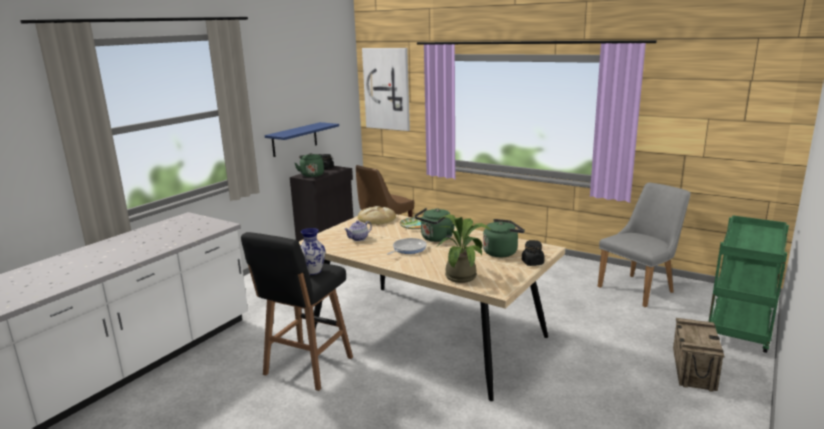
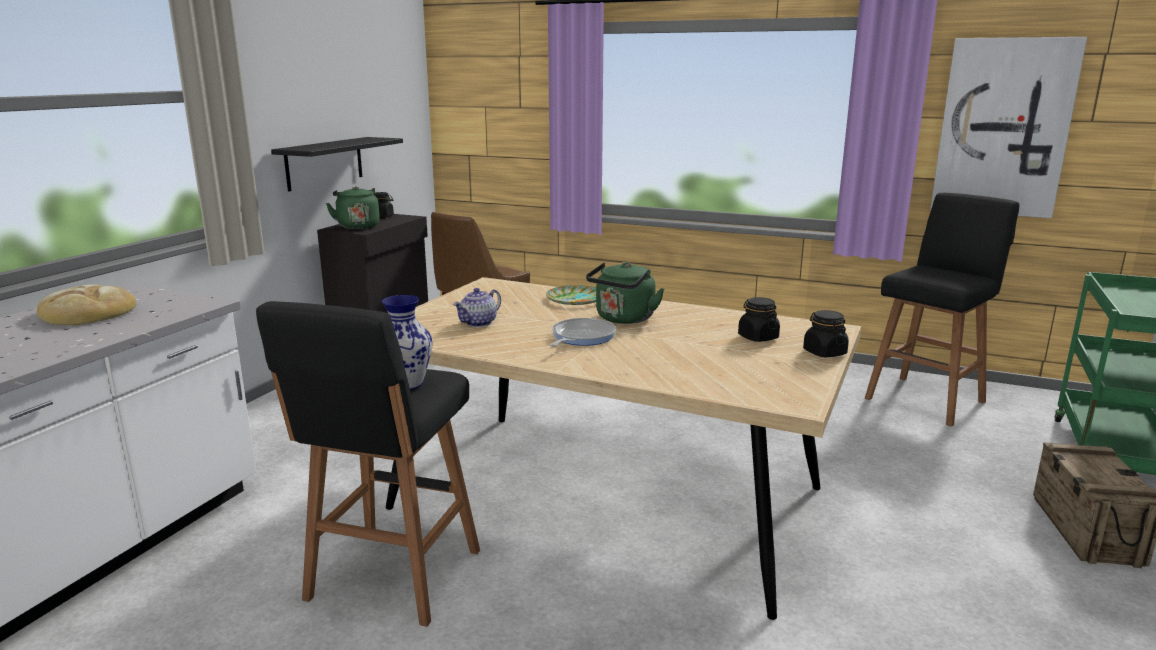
camera: 10 degrees left, 0 degrees up
blue shelf [265,122,339,157] -> black shelf [271,137,403,192]
bread [357,206,396,225] -> bread moved to [37,284,136,325]
picture [362,48,410,131] -> picture moved to [930,37,1087,218]
potted plant [436,214,492,283] -> none
green kettle [483,219,525,257] -> black jar [738,297,780,342]
grey chair [598,182,691,307] -> black stool [865,193,1019,426]

